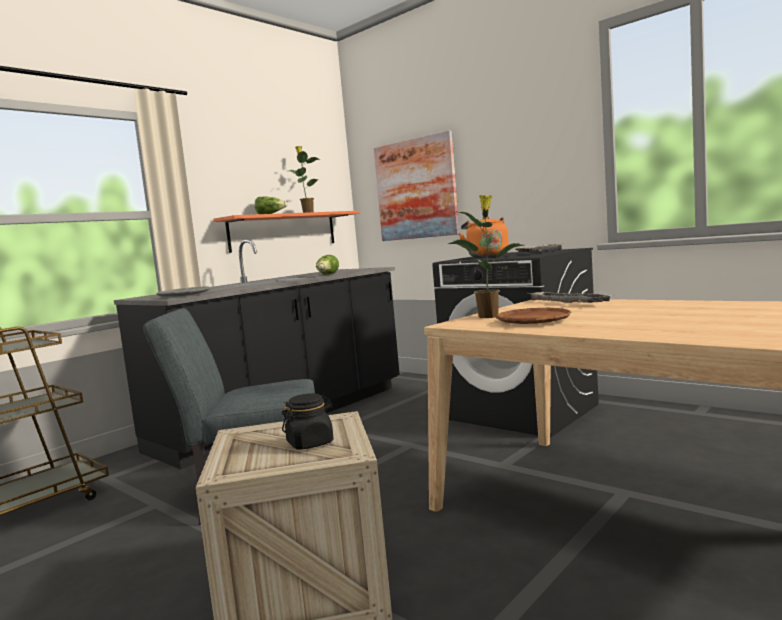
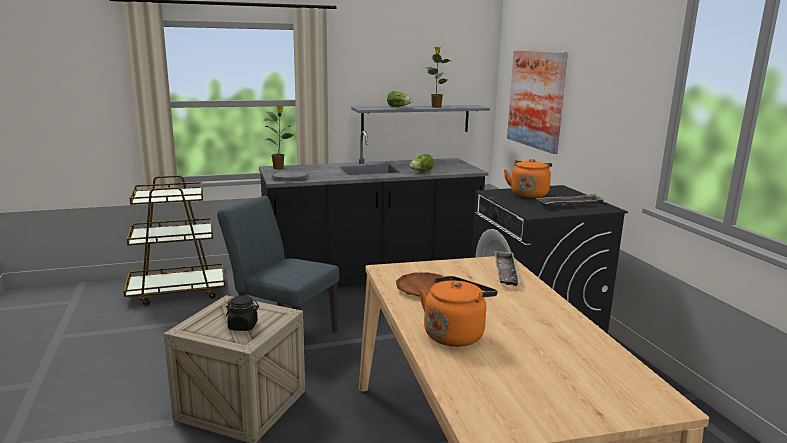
camera: 30 degrees right, 10 degrees up
orange shelf [213,211,360,253] -> grey shelf [351,105,490,132]
potted plant [448,195,523,318] -> potted plant moved to [263,105,293,169]
none -> orange kettle [419,276,498,347]

